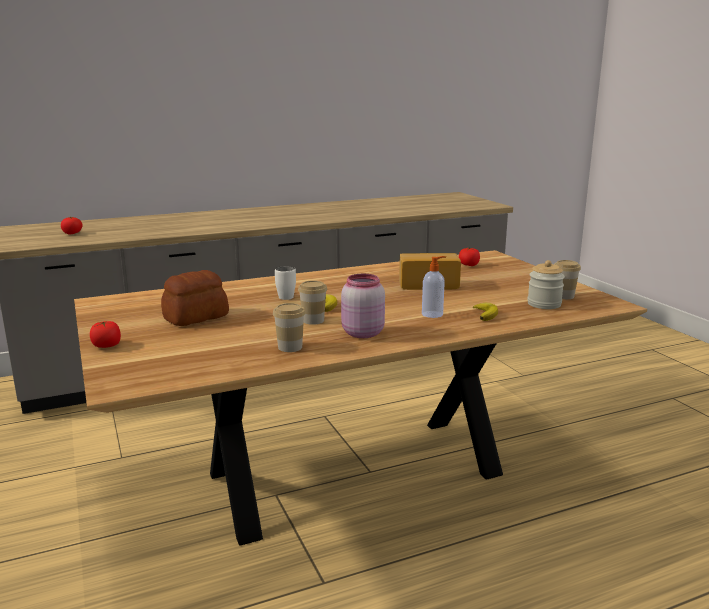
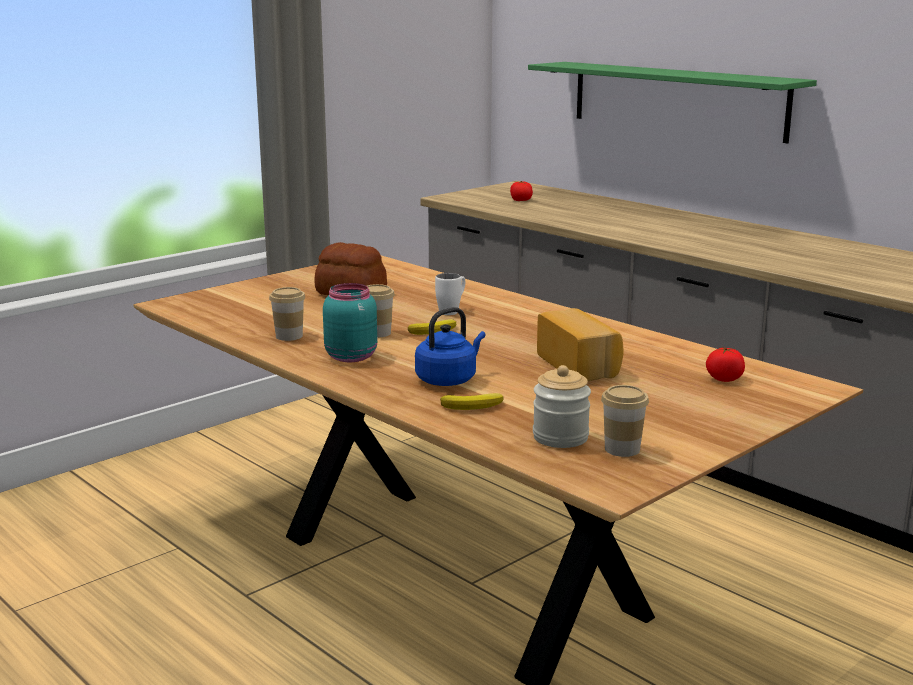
camera: 70 degrees right, 0 degrees up
tomato [90,321,121,348] -> none
pink jar [341,274,385,338] -> turquoise jar [323,283,377,362]
soap dispenser [422,256,446,318] -> blue kettle [415,307,485,386]
none -> green shelf [528,62,817,143]

